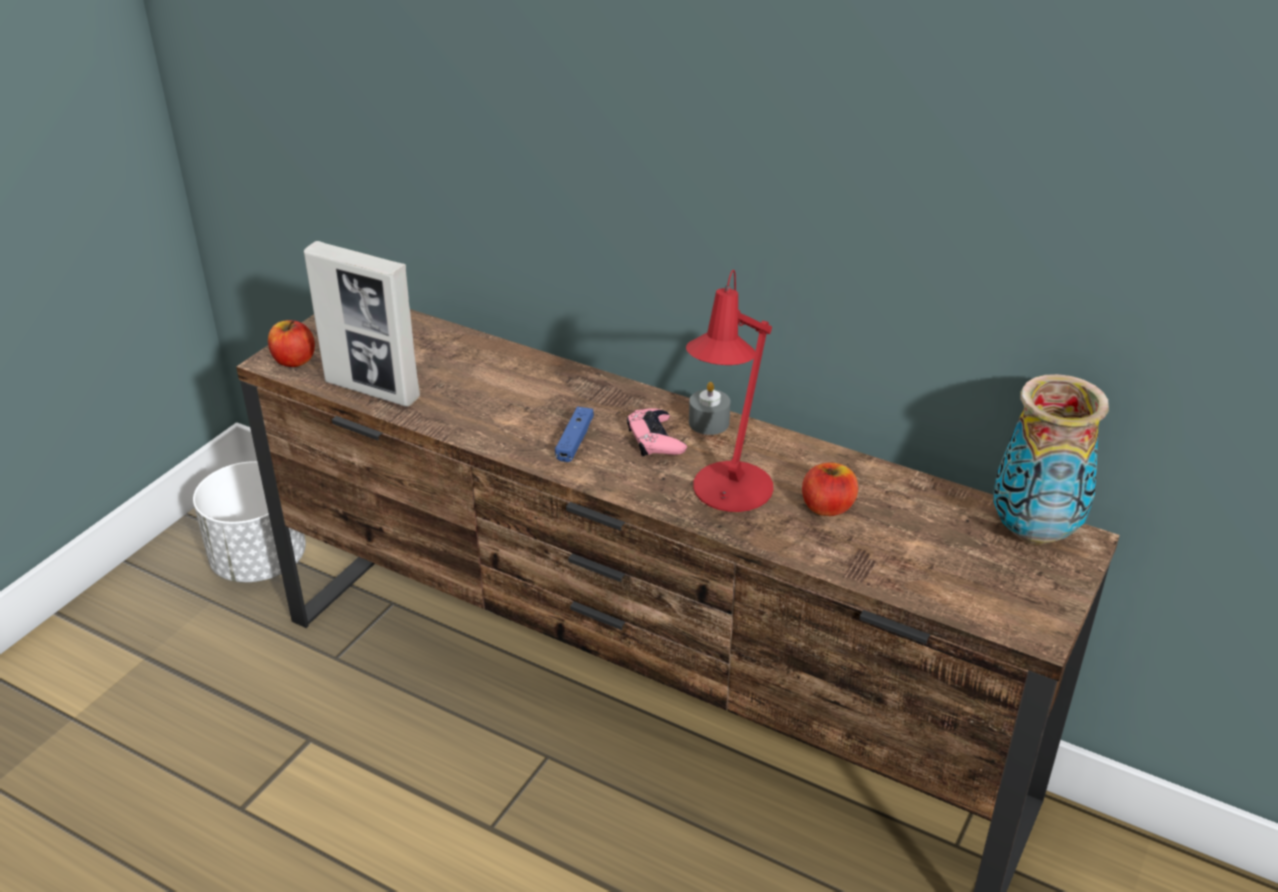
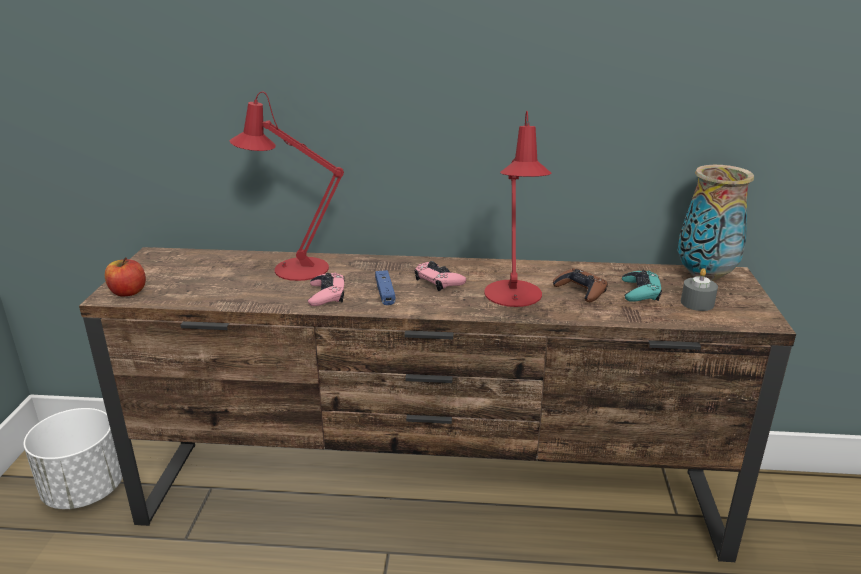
camera: 25 degrees left, 10 degrees down
picture frame [304,241,420,407] -> none
grey candle [689,382,731,435] -> grey candle moved to [681,268,718,311]
apple [802,463,858,516] -> brown game controller [553,268,608,302]
none -> red table lamp [230,92,344,281]
none -> pink game controller [308,272,345,306]
none -> turquoise game controller [622,270,662,302]

